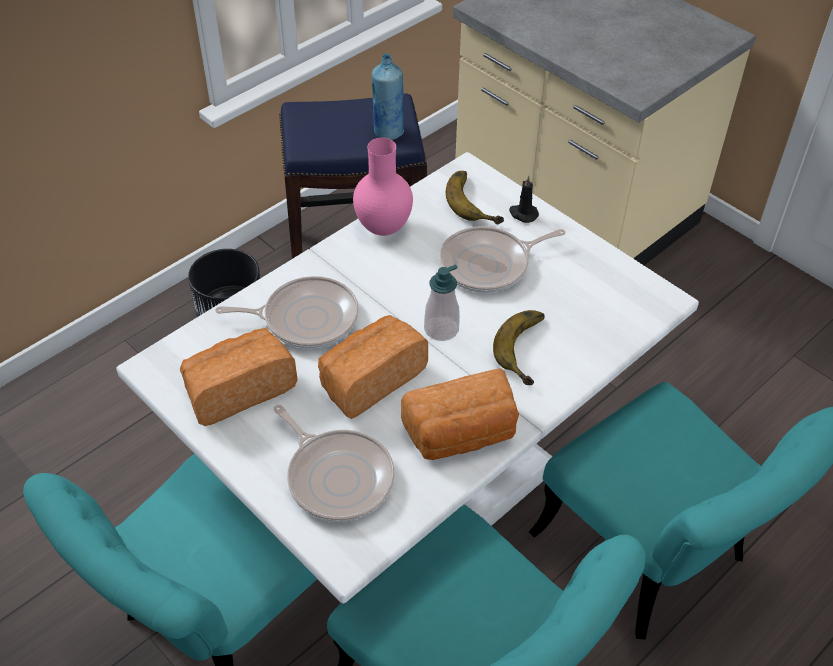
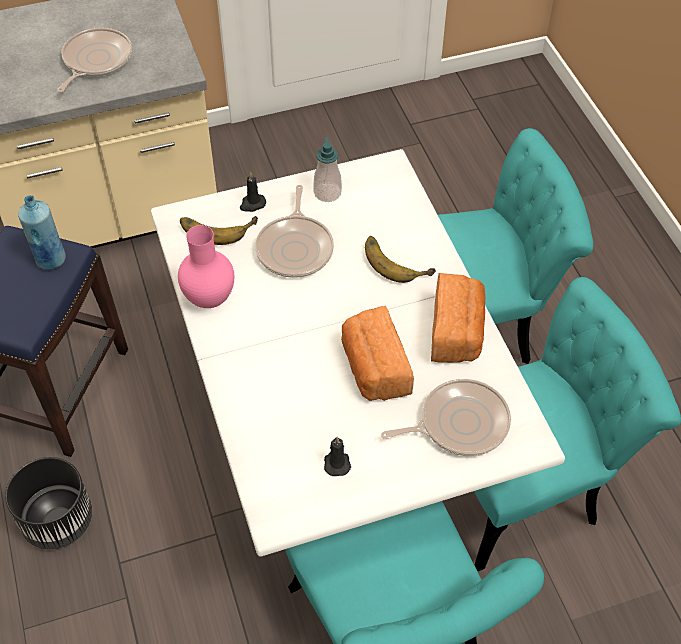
camera: 65 degrees left, 5 degrees up
bread [180,328,298,426] -> black candle [324,437,351,476]
frying pan [215,276,359,348] -> frying pan moved to [57,28,132,92]
soap dispenser [424,265,460,341] -> soap dispenser moved to [313,137,342,202]

